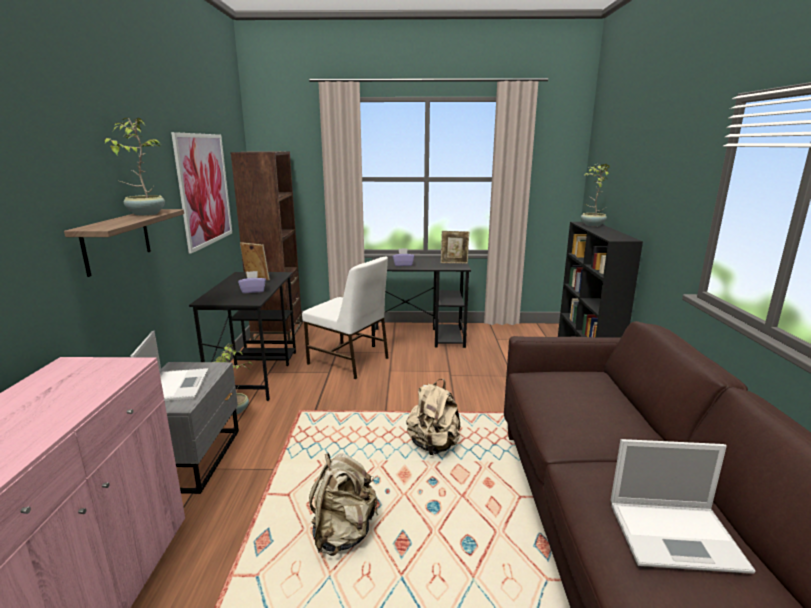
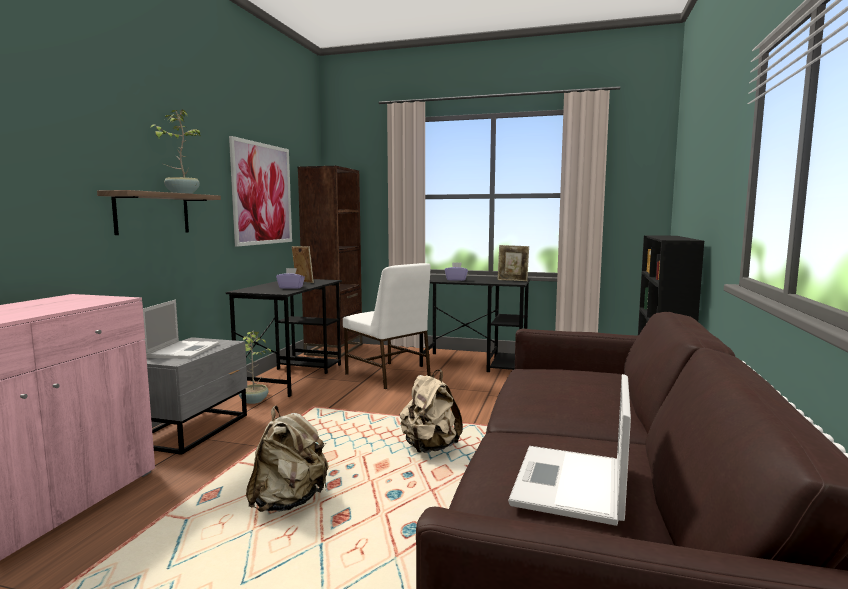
camera: 15 degrees right, 10 degrees down
potted plant [581,164,610,226] -> none
laptop [611,439,756,574] -> laptop turned 90 degrees clockwise [508,374,631,526]

